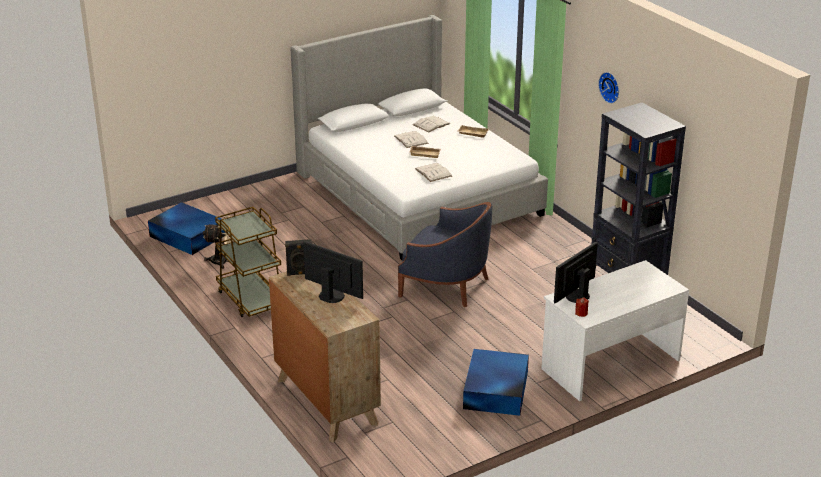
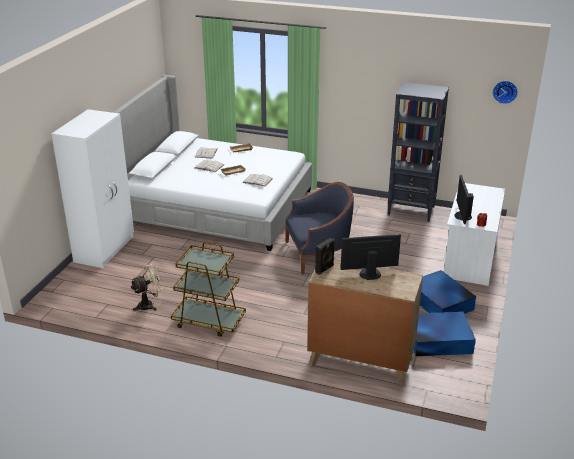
camera: 40 degrees left, 0 degrees up
blue storage box [148,202,225,255] -> blue storage box moved to [414,312,476,356]
wall clock [598,72,619,104] -> wall clock moved to [493,81,518,104]
none -> white wardrobe [51,109,134,268]

